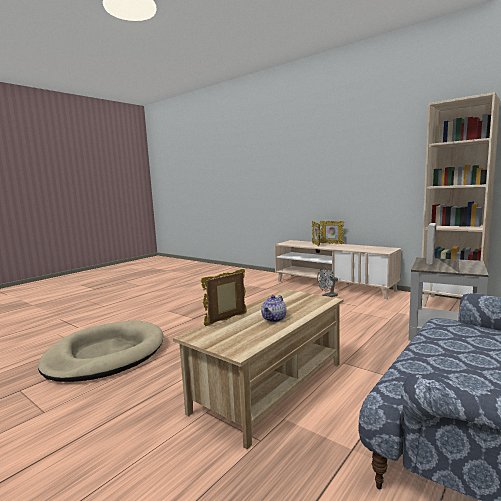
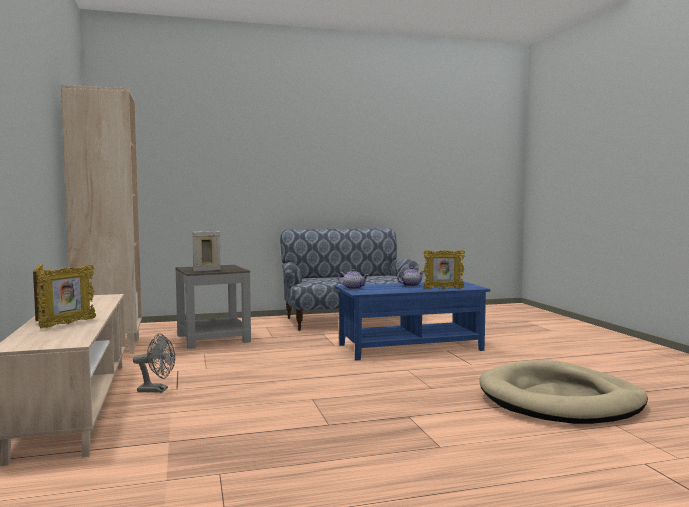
camera: 145 degrees left, 5 degrees down
beige coffee table [173,289,343,449] -> blue coffee table [335,281,490,360]
none -> teapot [338,269,369,290]

